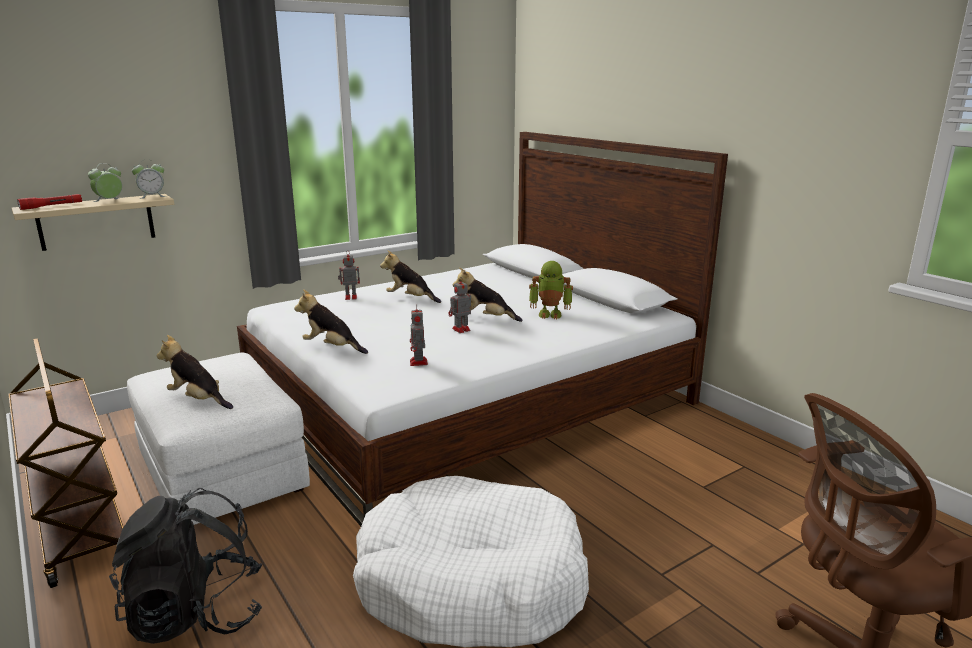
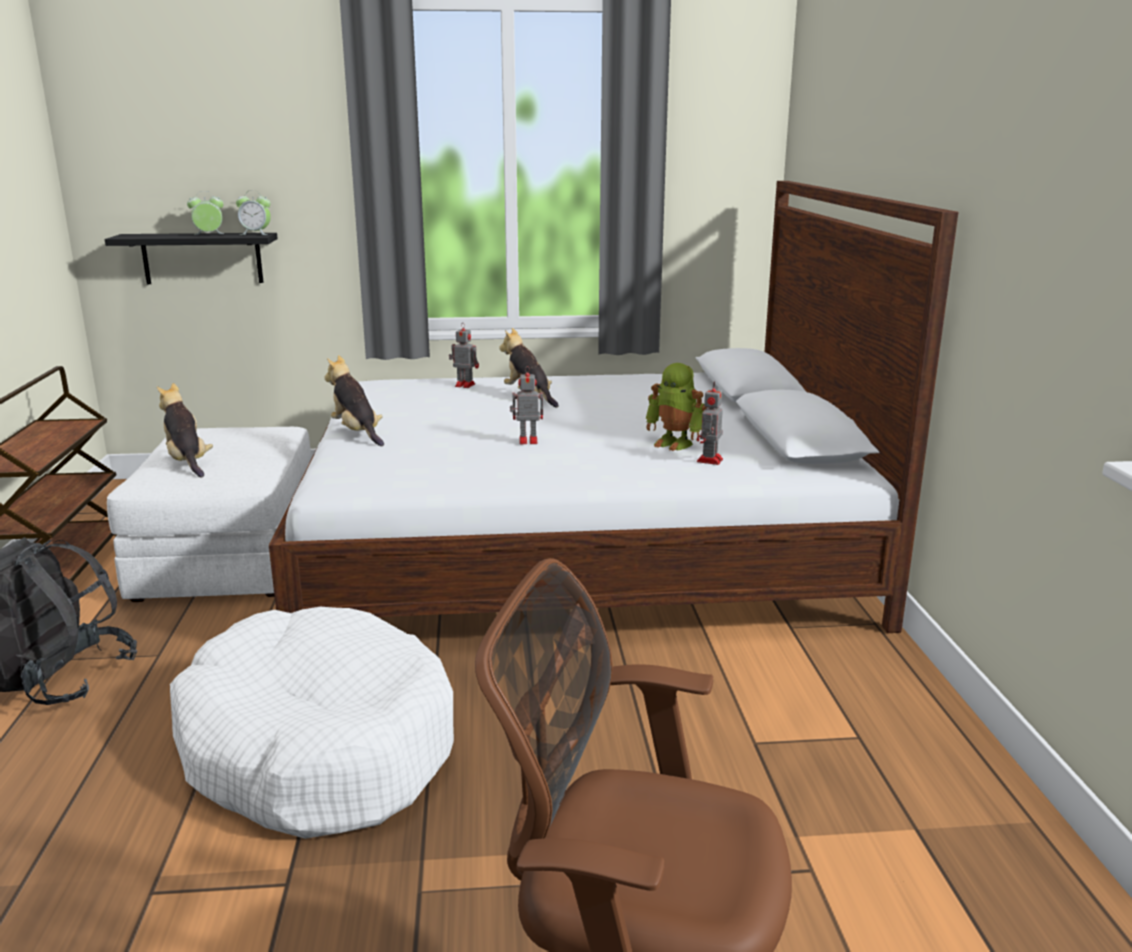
camera: 30 degrees right, 0 degrees up
beige shelf [12,194,174,251] -> black shelf [105,233,278,284]
red flashlight [17,194,82,210] -> none
toy robot [410,304,428,366] -> toy robot moved to [697,382,723,465]
plush toy [453,268,522,322] -> none

